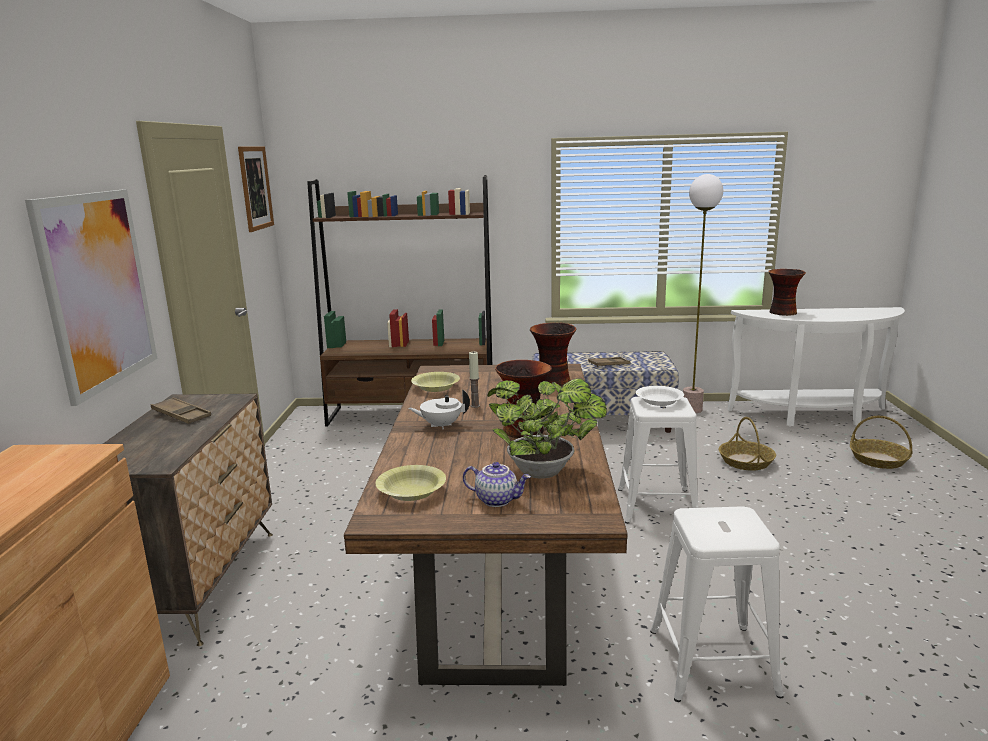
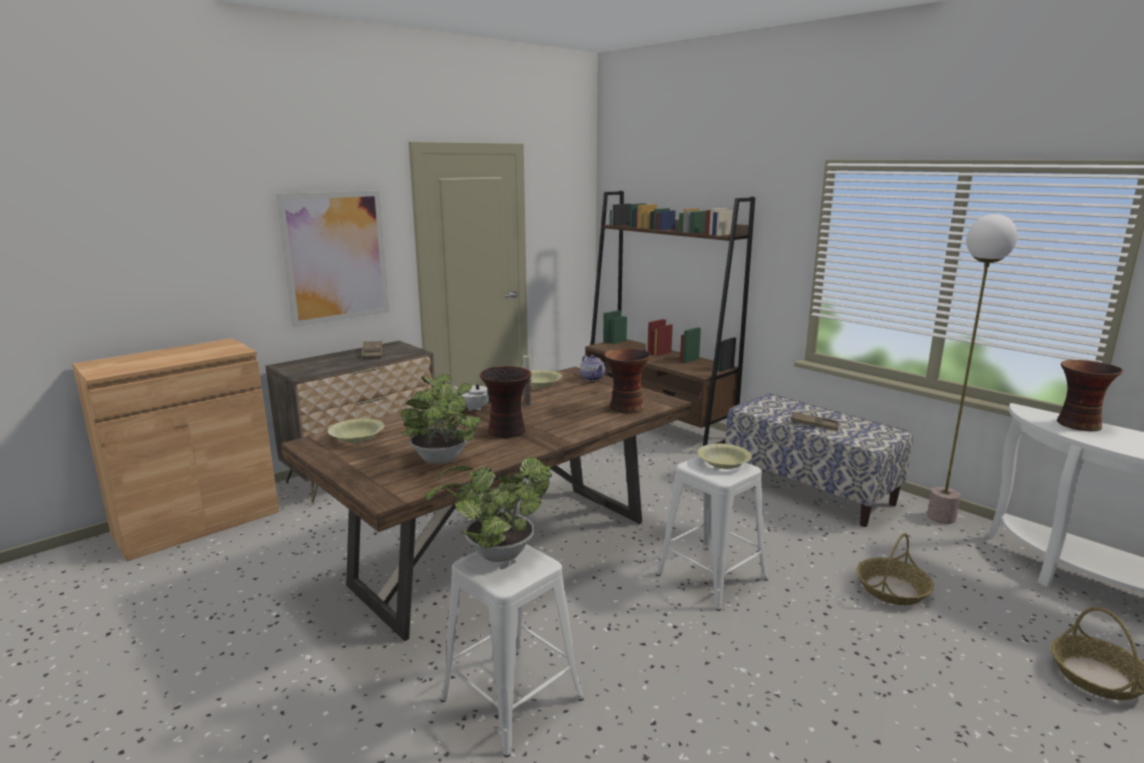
camera: 45 degrees right, 0 degrees up
picture [238,147,274,232] -> none
teapot [463,462,531,507] -> teapot moved to [580,355,605,381]
white bowl [636,386,684,406] -> yellow bowl [698,444,752,469]
none -> potted plant [425,457,552,562]

